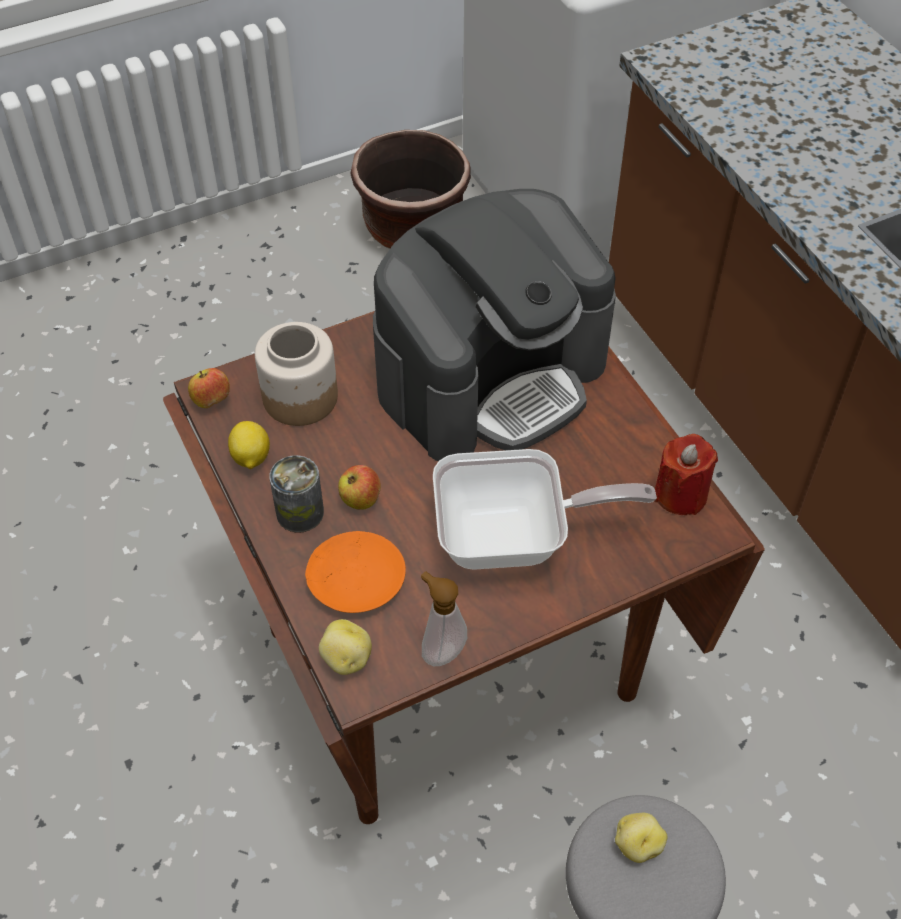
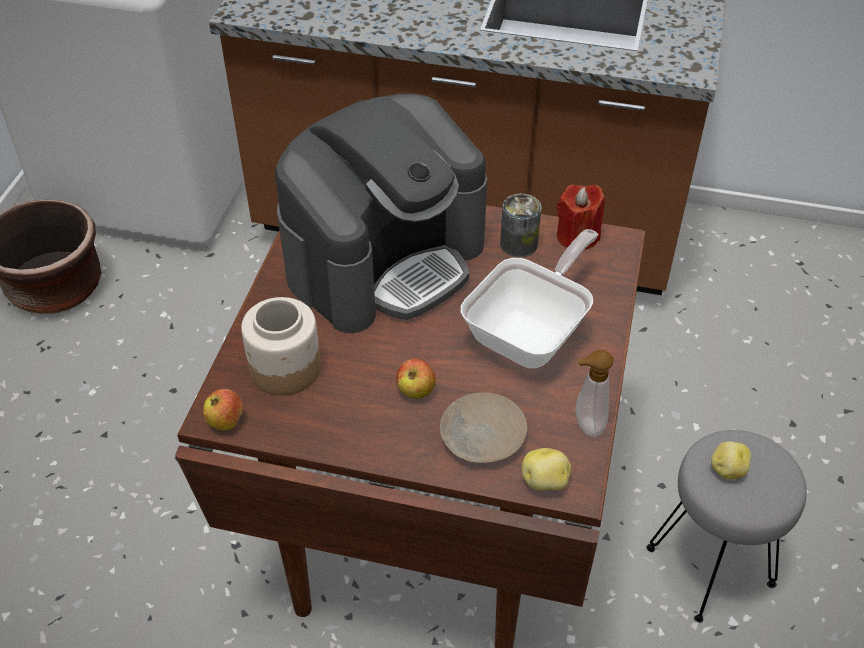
camera: 50 degrees left, 5 degrees down
lemon [228,421,270,469] -> none
can [269,455,324,533] -> can moved to [500,194,542,257]
orange plate [305,531,406,613] -> beige plate [440,392,527,463]
coffee machine [373,189,616,461] -> coffee machine turned 45 degrees clockwise [275,93,487,333]

